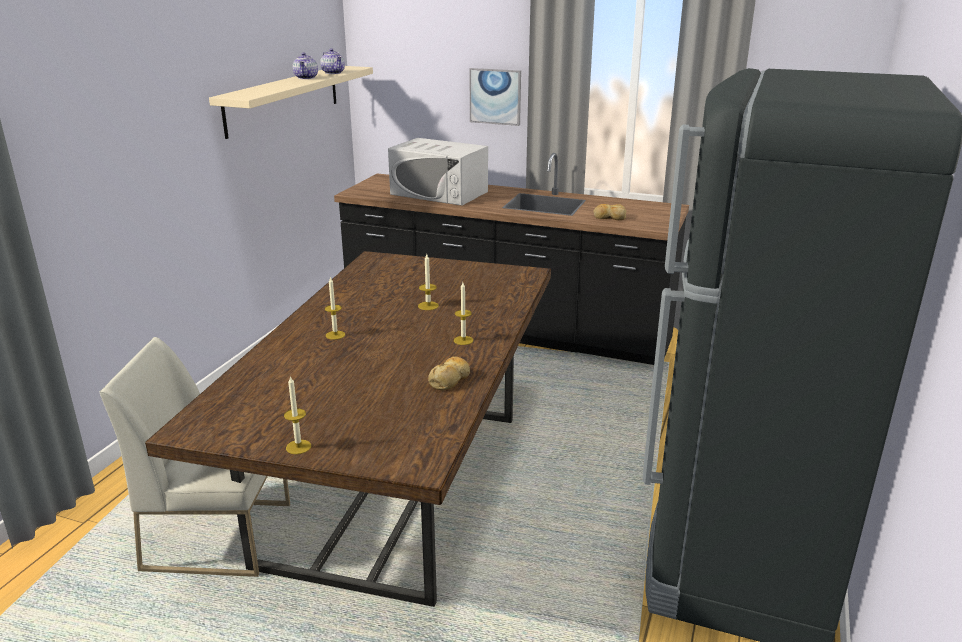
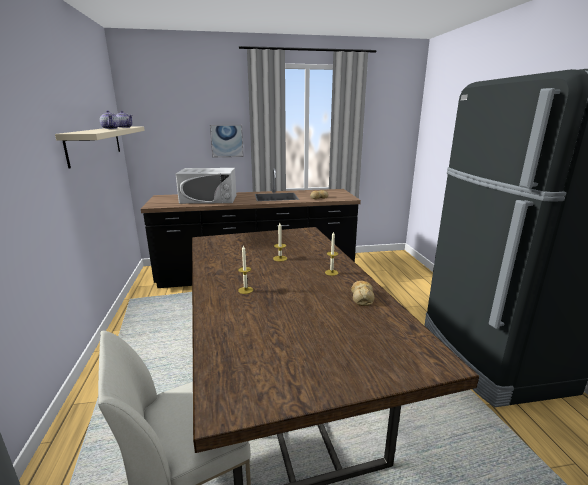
camera: 30 degrees left, 5 degrees down
candle [284,376,311,454] -> none

